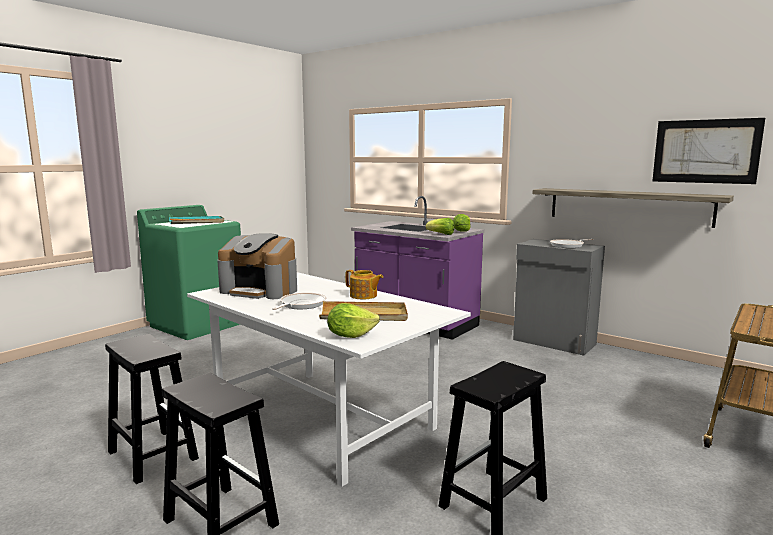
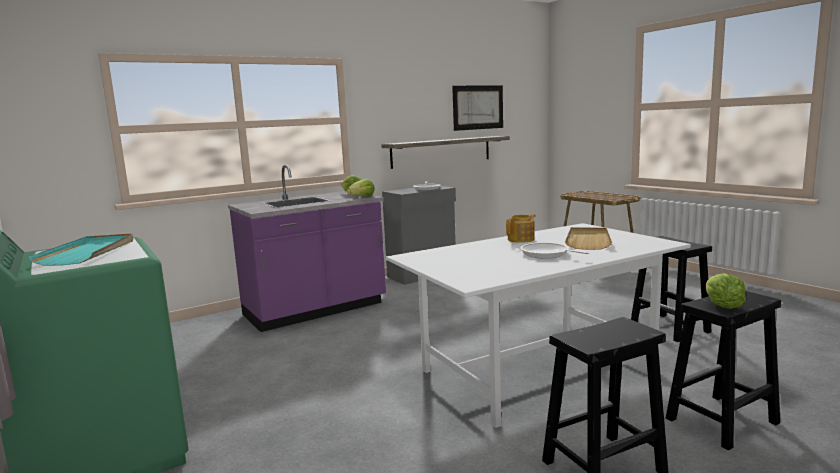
camera: 70 degrees left, 0 degrees up
coffee machine [217,233,297,299] -> none
lettuce [327,303,380,338] -> lettuce moved to [706,273,746,309]

